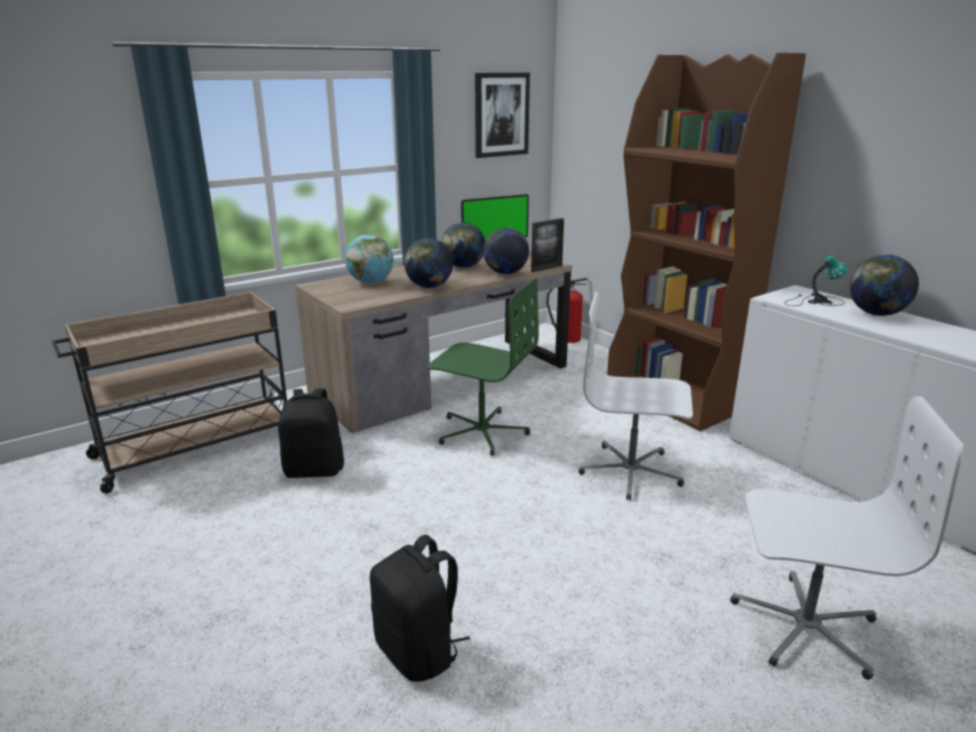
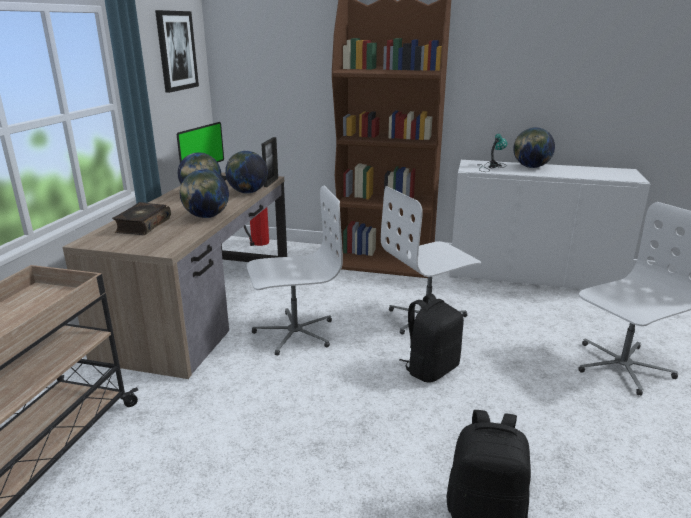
camera: 40 degrees left, 0 degrees up
black backpack [278,388,344,478] -> black backpack moved to [400,294,464,382]
globe [345,235,394,284] -> book [112,202,171,235]
green office chair [426,277,539,456] -> white office chair [247,185,343,356]

